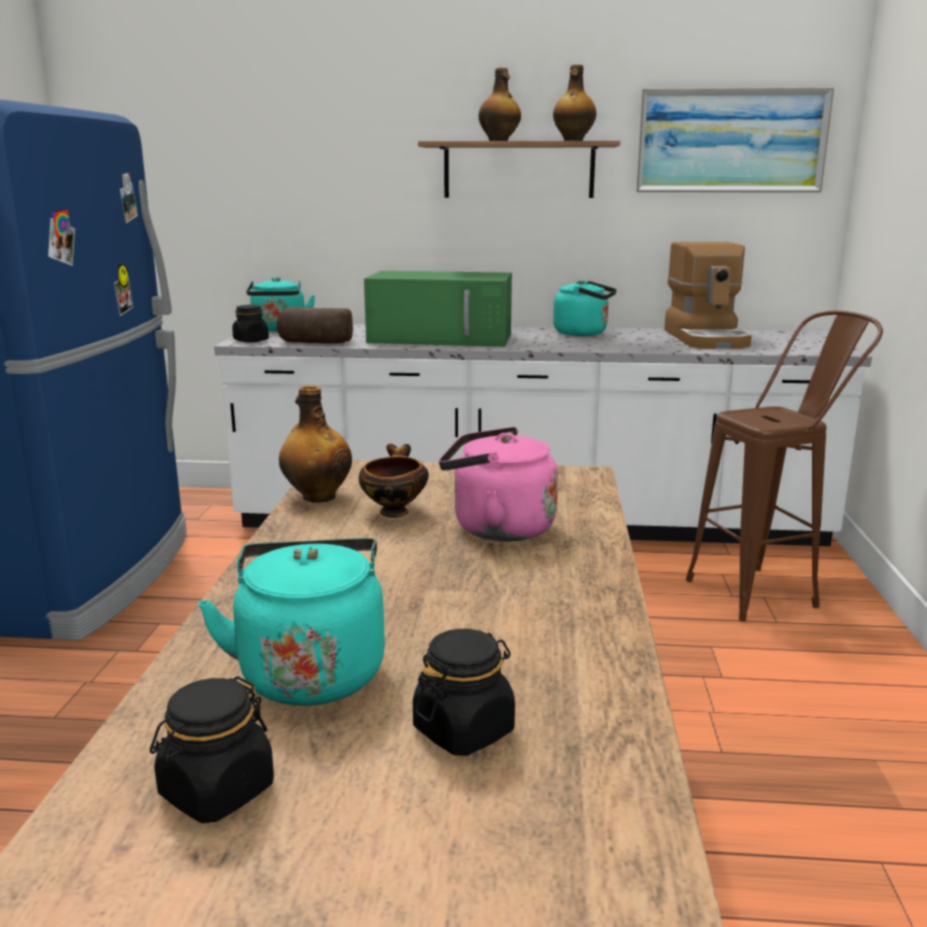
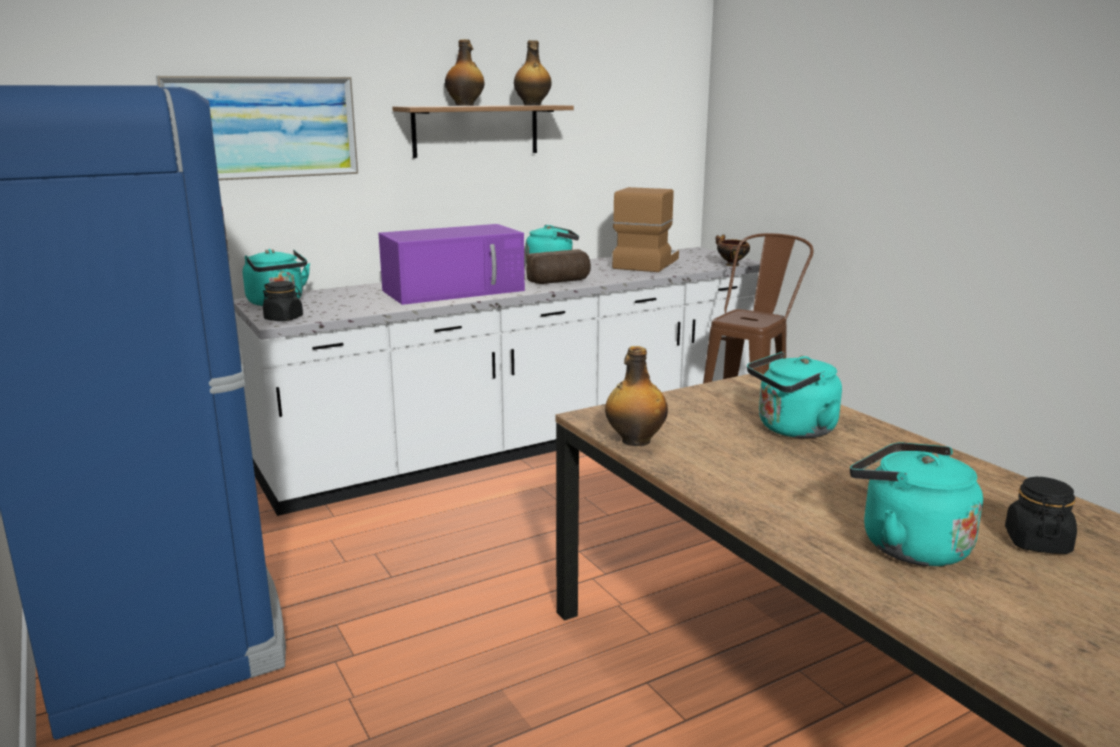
camera: 35 degrees left, 0 degrees up
black jar [150,676,274,823] -> none
bread [276,307,353,343] -> bread moved to [526,249,591,284]
bowl [359,444,429,518] -> bowl moved to [715,234,750,266]
green microwave [364,271,512,347] -> purple microwave [378,224,525,305]
pink kettle [439,427,558,542] -> turquoise kettle [747,352,842,438]
picture [636,88,834,193] -> picture moved to [156,76,358,181]
coffee machine [664,242,752,349] -> coffee machine turned 120 degrees counterclockwise [612,187,679,272]

